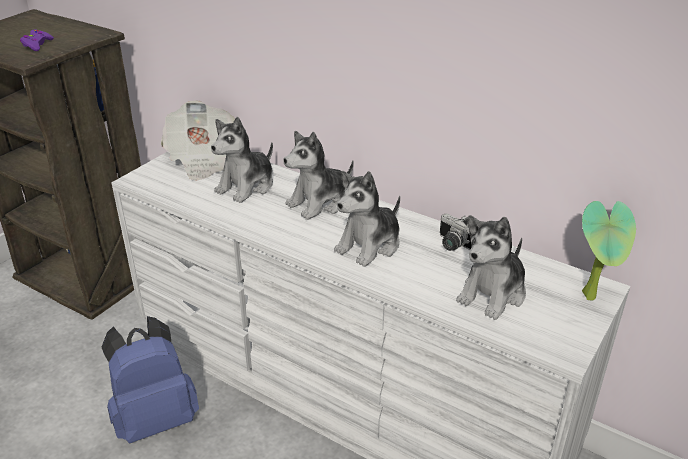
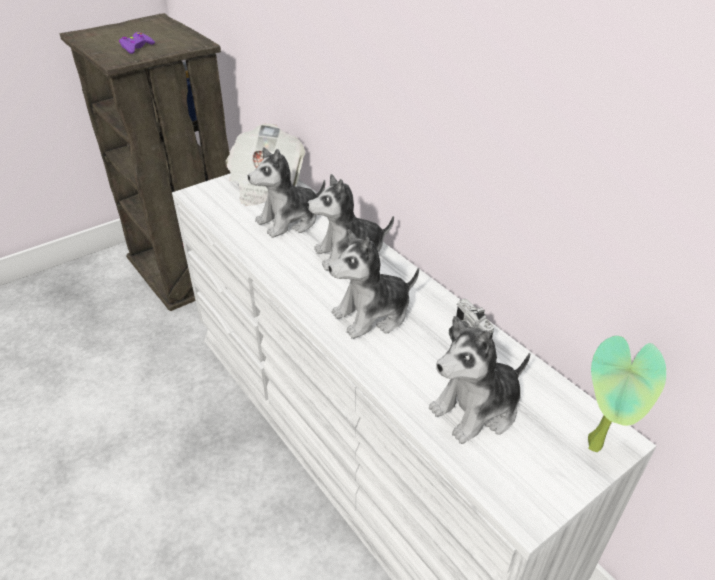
camera: 20 degrees right, 5 degrees up
blue backpack [101,316,199,443] -> none

